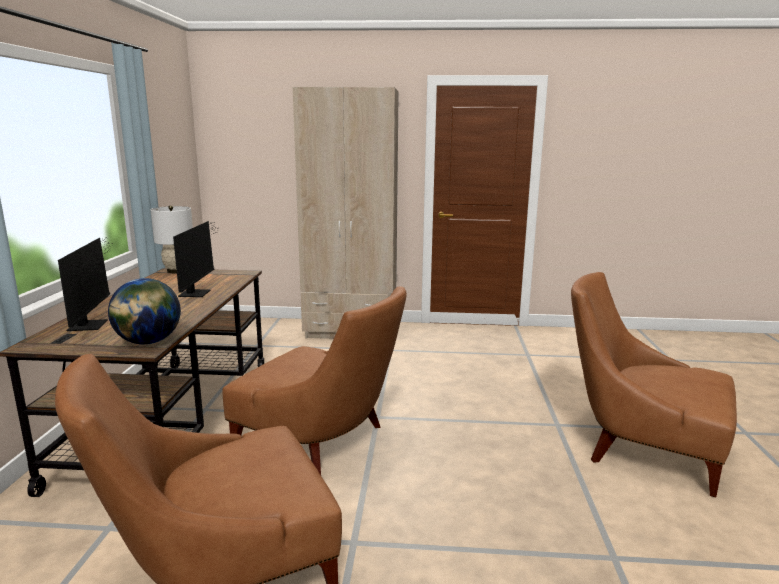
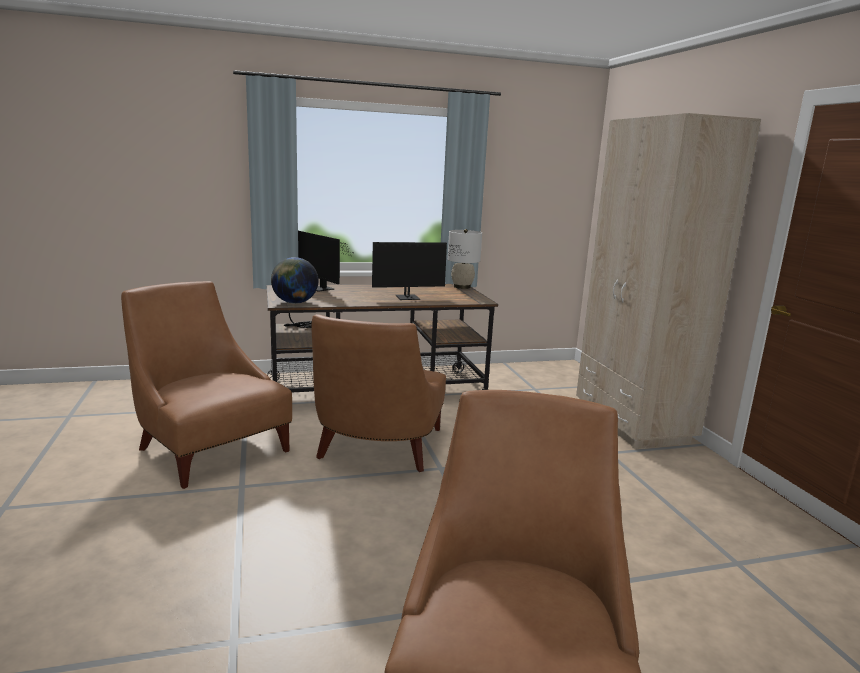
camera: 70 degrees right, 0 degrees up
monitor [58,237,113,331] -> monitor turned 75 degrees clockwise [298,231,348,292]

